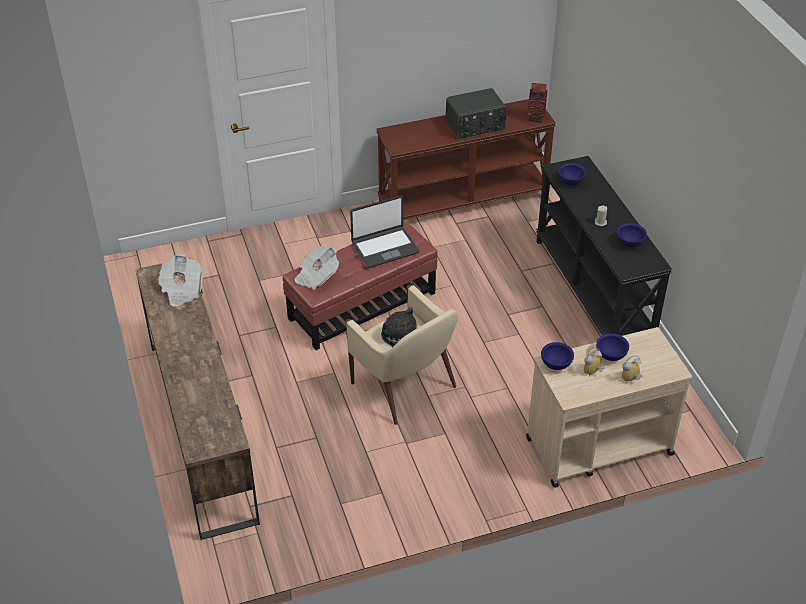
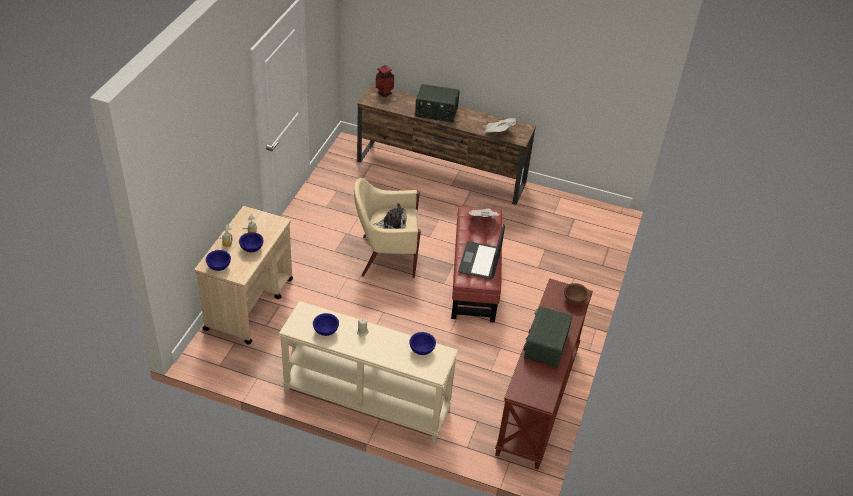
camera: 125 degrees right, 0 degrees up
vase [528,83,547,123] -> vase moved to [376,65,394,98]
black console table [536,156,672,336] -> beige console table [279,301,458,442]
blue bowl [541,342,574,370] -> blue bowl moved to [206,250,231,271]
none -> radio [415,84,459,123]
none -> brown bowl [564,283,589,304]

